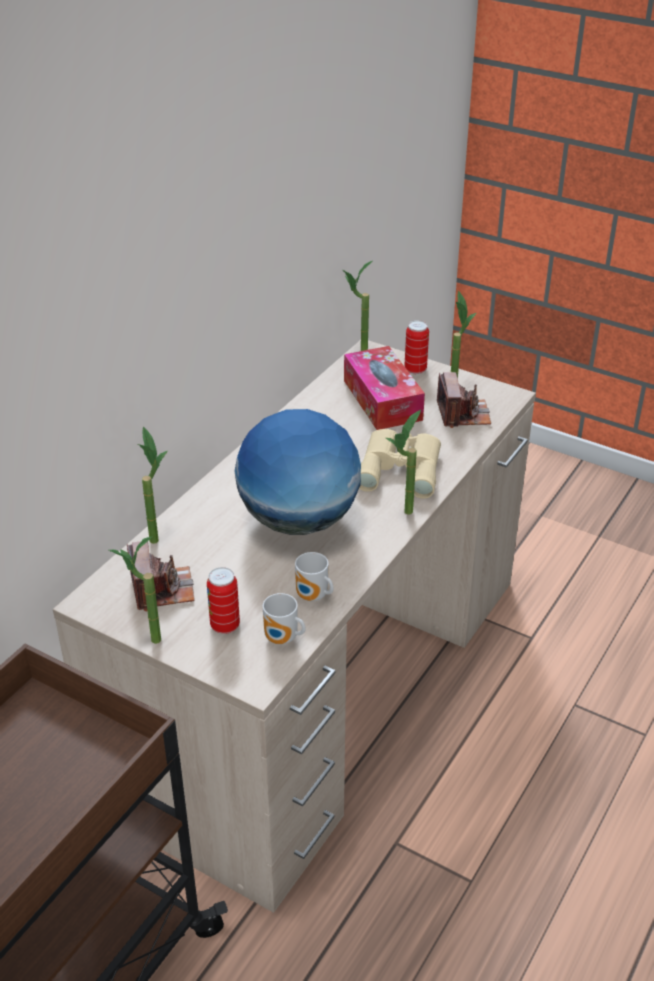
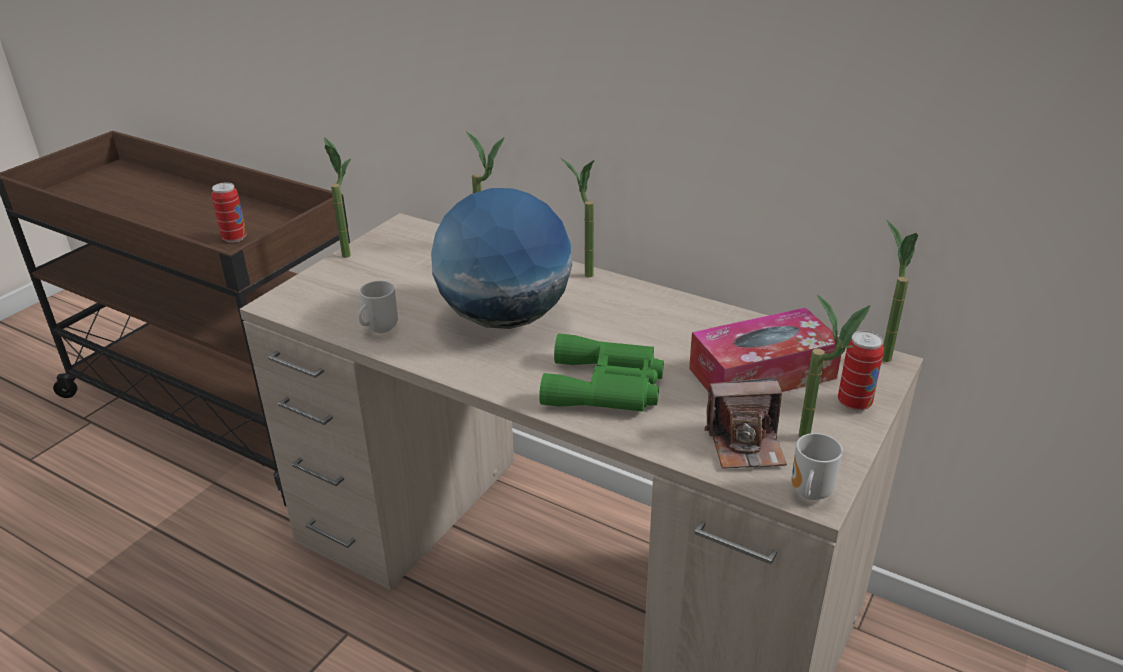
camera: 90 degrees right, 5 degrees down
camera [127,542,195,611] -> none
can [207,567,240,634] -> can moved to [212,182,247,243]
mug [263,593,306,645] -> mug moved to [792,433,843,500]
beige binoculars [359,429,441,499] -> green binoculars [539,334,664,412]
potted plant [386,410,421,515] -> potted plant moved to [561,158,594,278]

